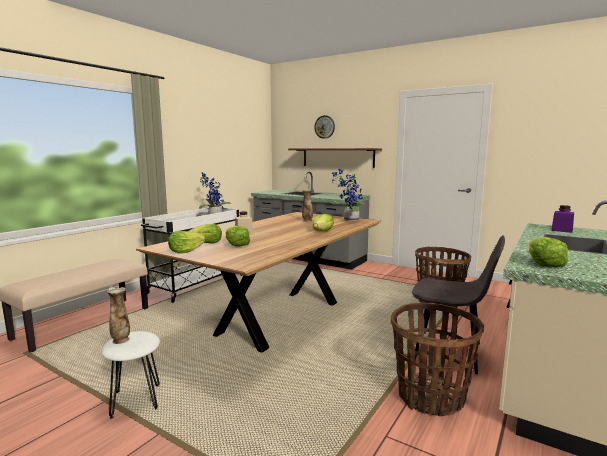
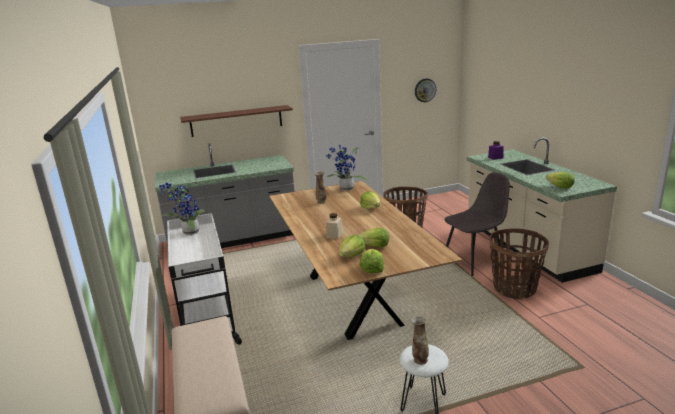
camera: 50 degrees left, 10 degrees up
wall clock [314,115,335,139] -> wall clock moved to [415,78,436,102]

